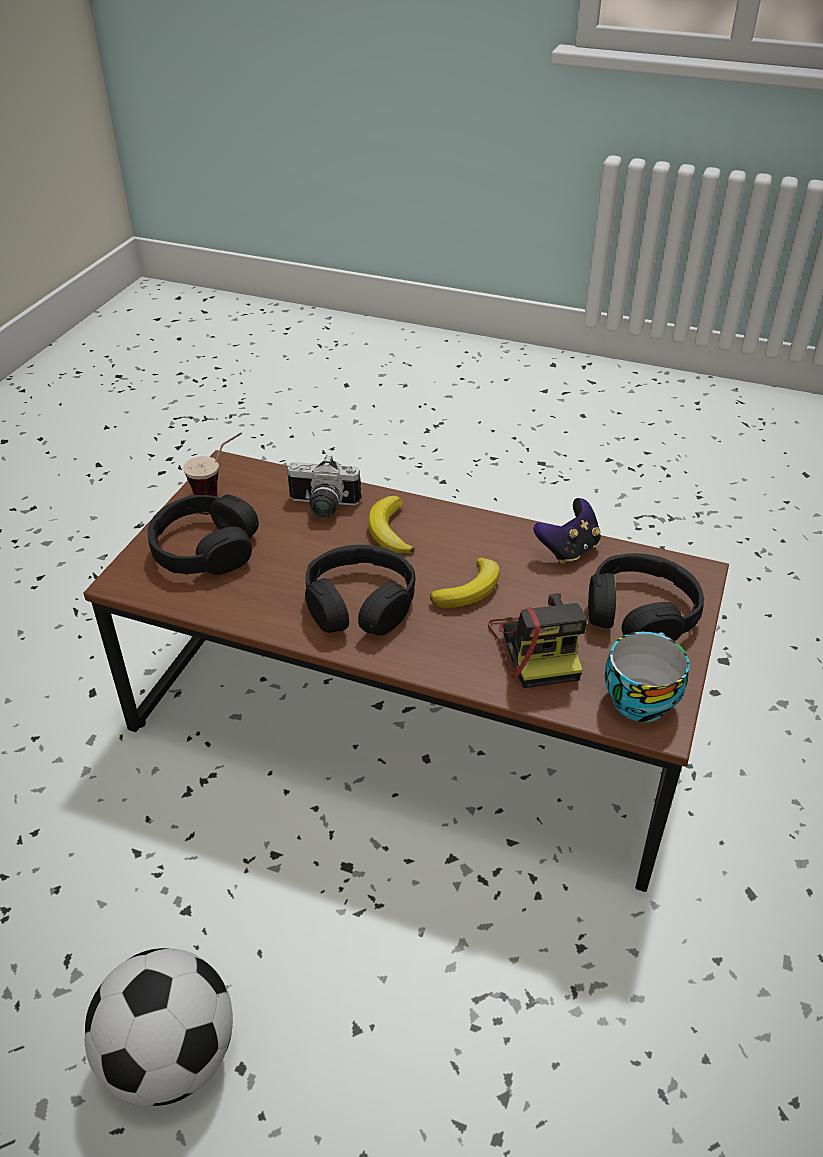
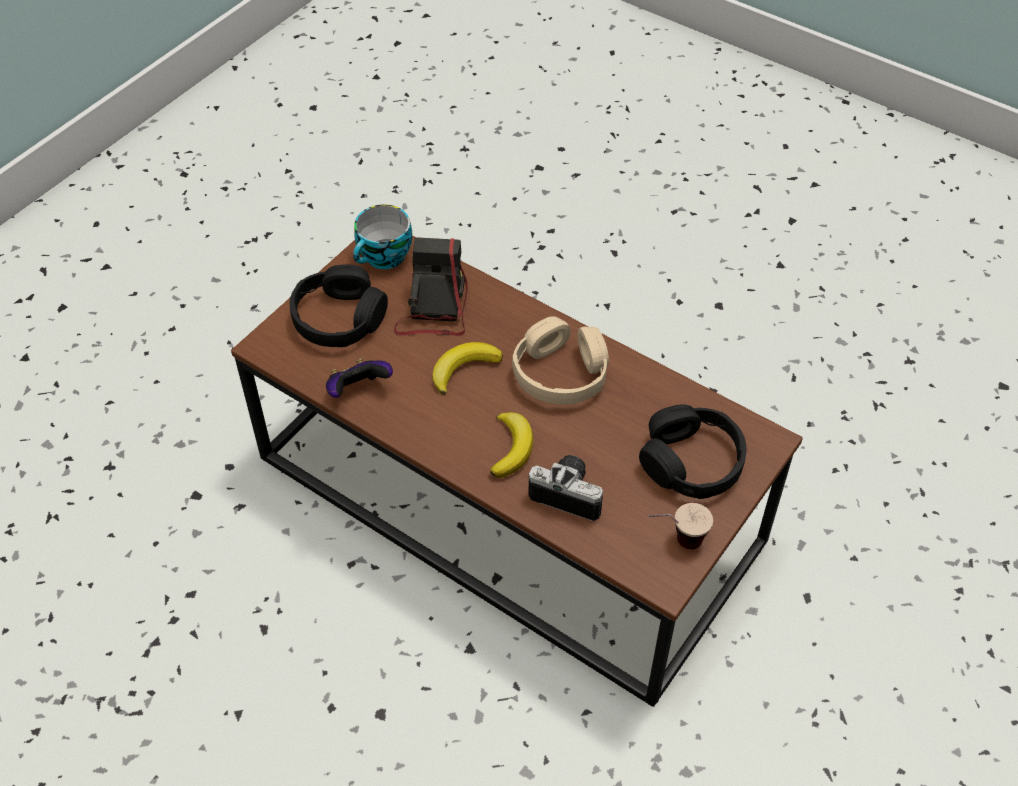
camera: 165 degrees left, 10 degrees up
football [85,948,233,1106] -> none
black headphones [305,545,415,636] -> beige headphones [512,316,609,405]

